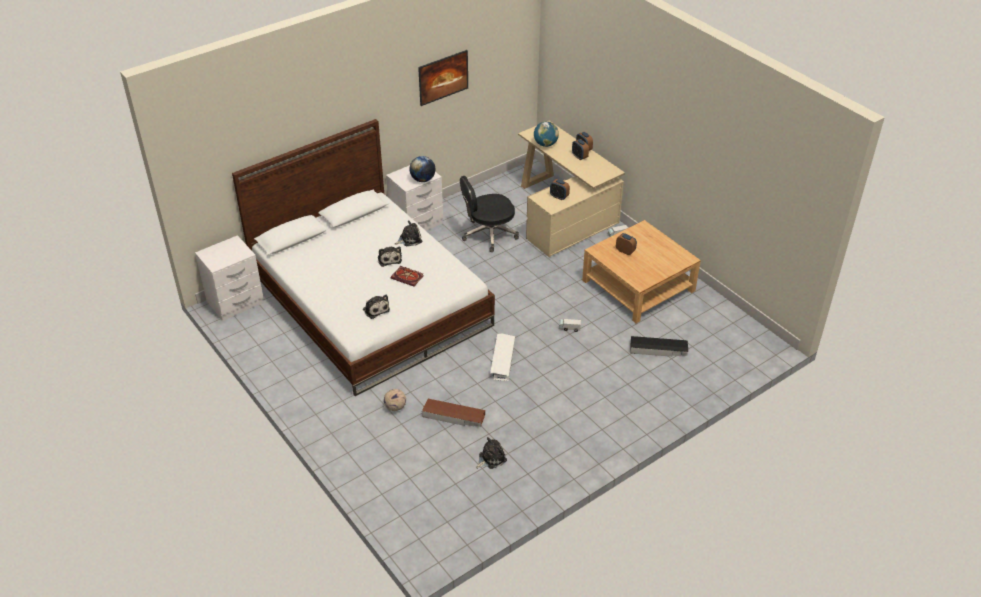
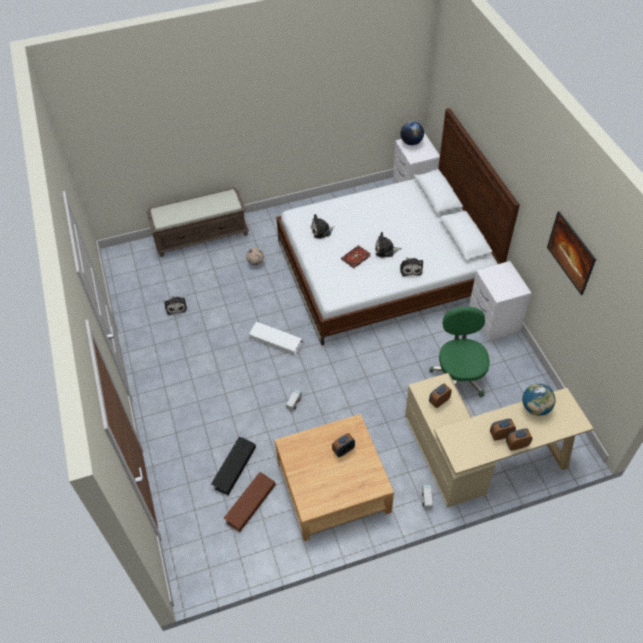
camera: 110 degrees right, 10 degrees up
globe [409,156,435,182] -> globe moved to [401,121,424,145]
brown storage box [422,399,485,427] -> brown storage box moved to [223,472,275,532]
black office chair [460,176,519,252] -> green office chair [429,307,490,397]
none -> brown bench [147,188,249,257]

